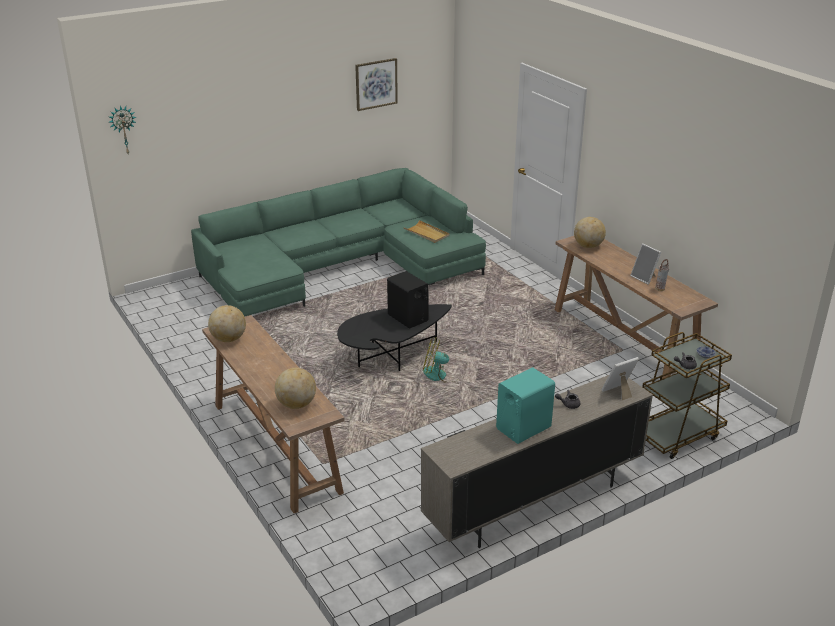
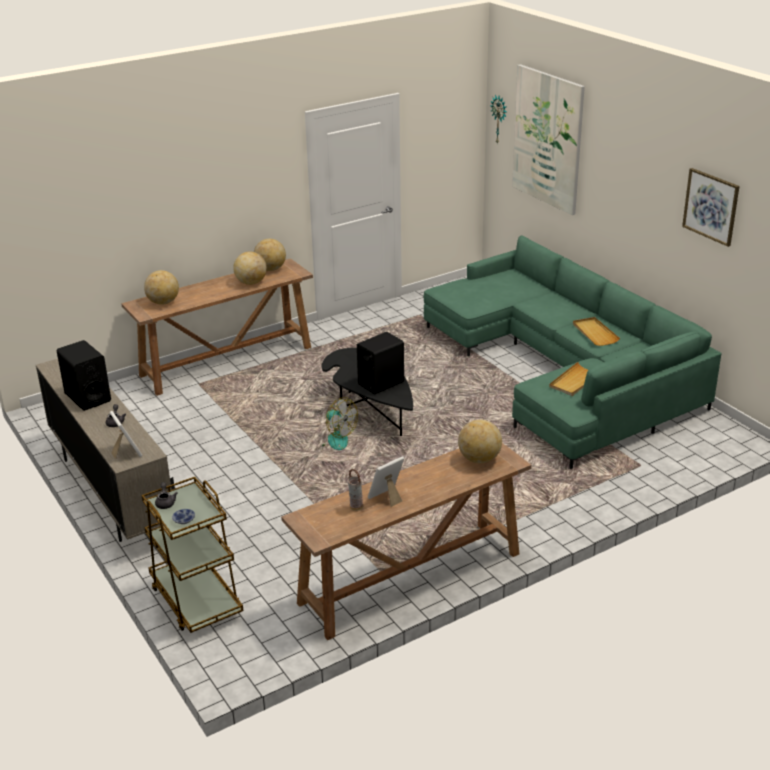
camera: 90 degrees right, 0 degrees up
fan [423,337,459,382] -> fan turned 120 degrees clockwise [316,397,358,450]
turquoise speaker [496,367,555,444] -> black speaker [57,340,111,411]
none -> globe [233,252,267,285]
none -> picture [512,64,585,215]
none -> beige tray [573,317,620,346]

